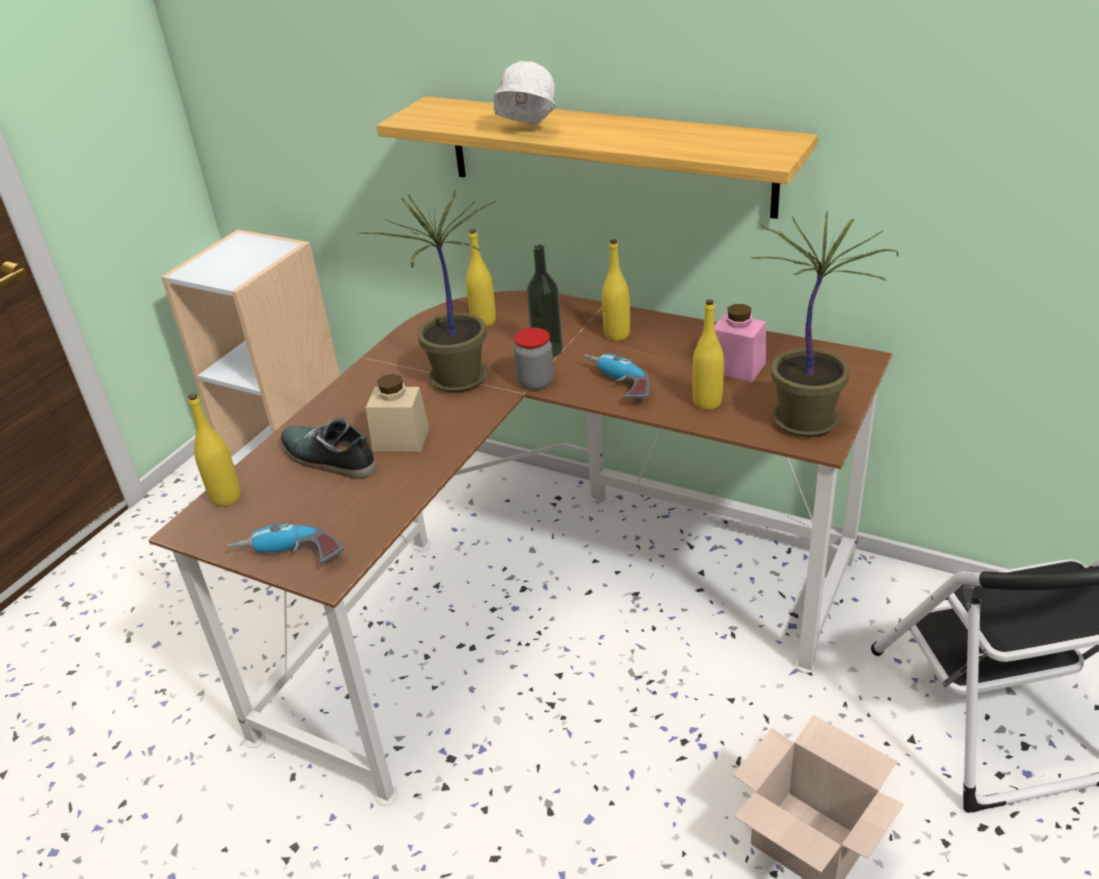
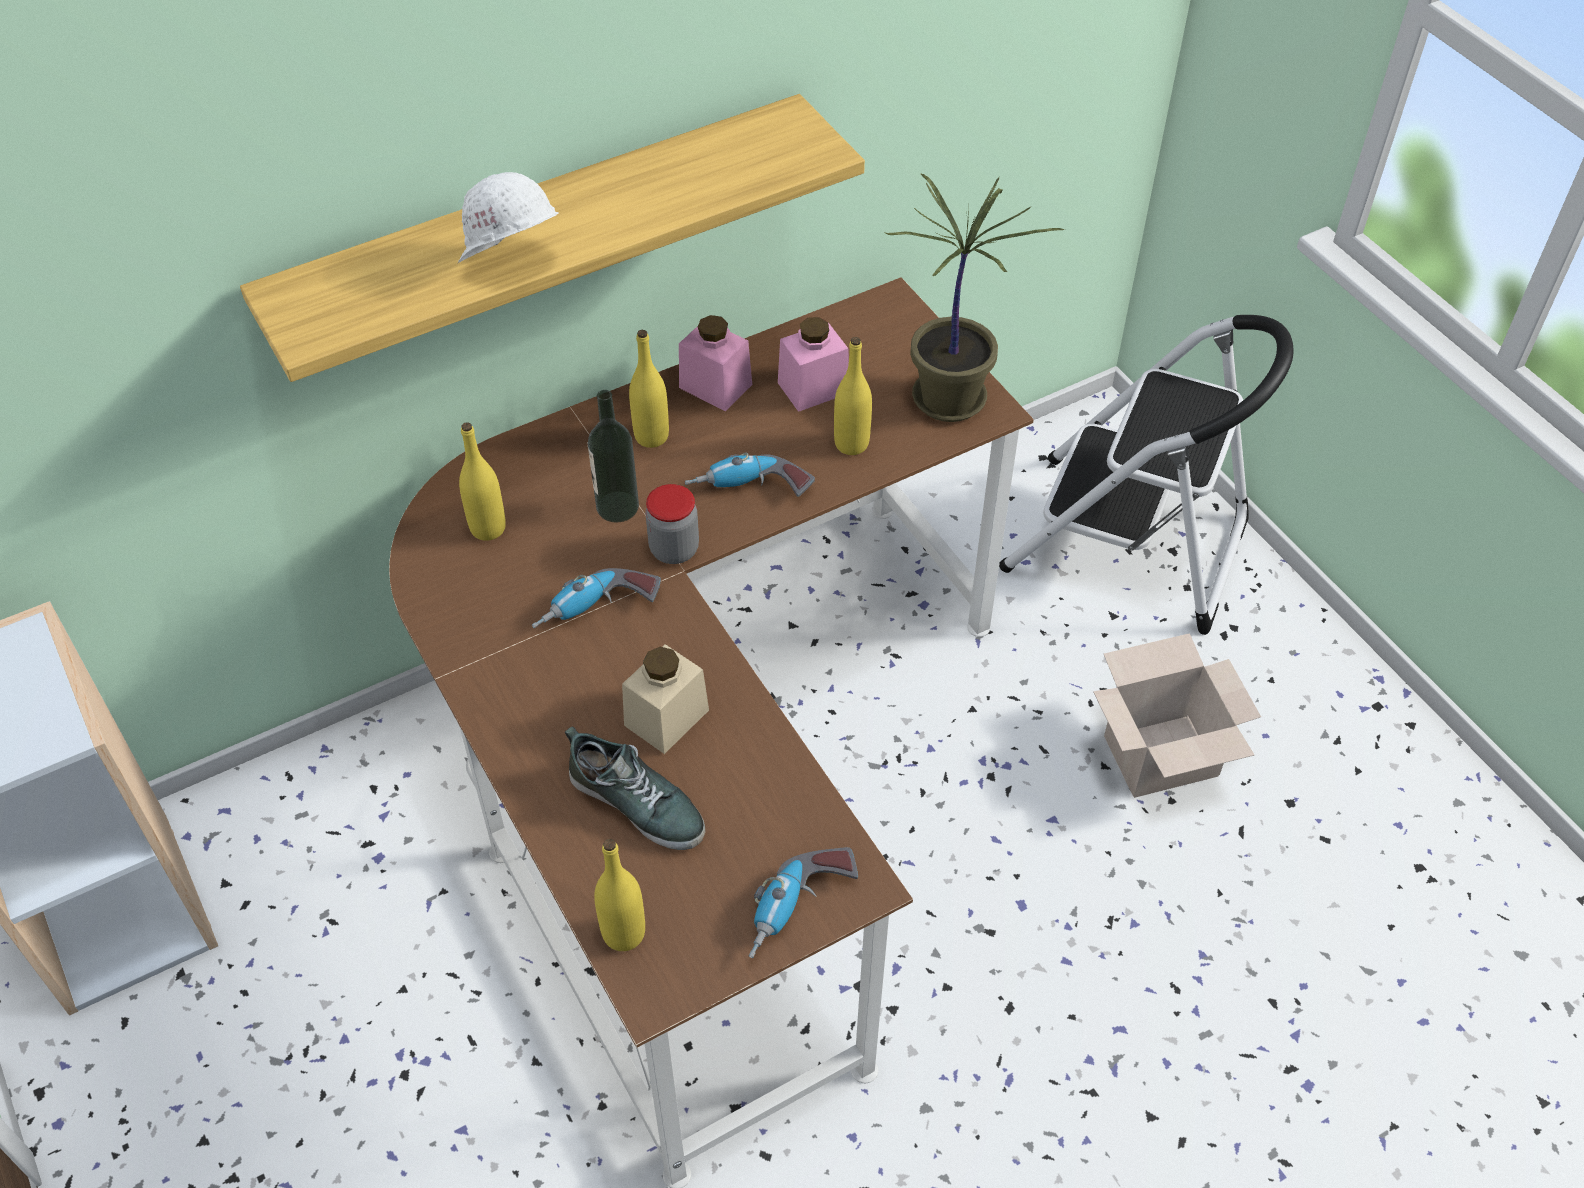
camera: 60 degrees left, 15 degrees up
shoe [281,418,376,479] -> shoe turned 120 degrees counterclockwise [565,727,705,850]
potted plant [361,190,496,393] -> power drill [532,568,661,628]
none -> pink jar [679,315,752,411]

